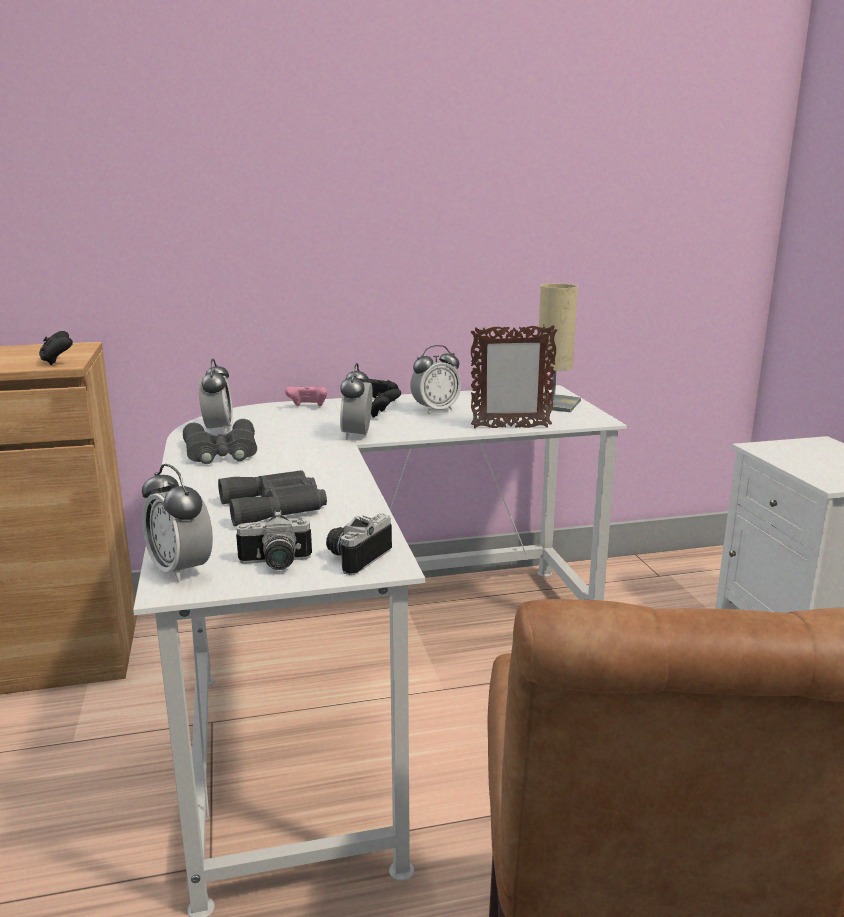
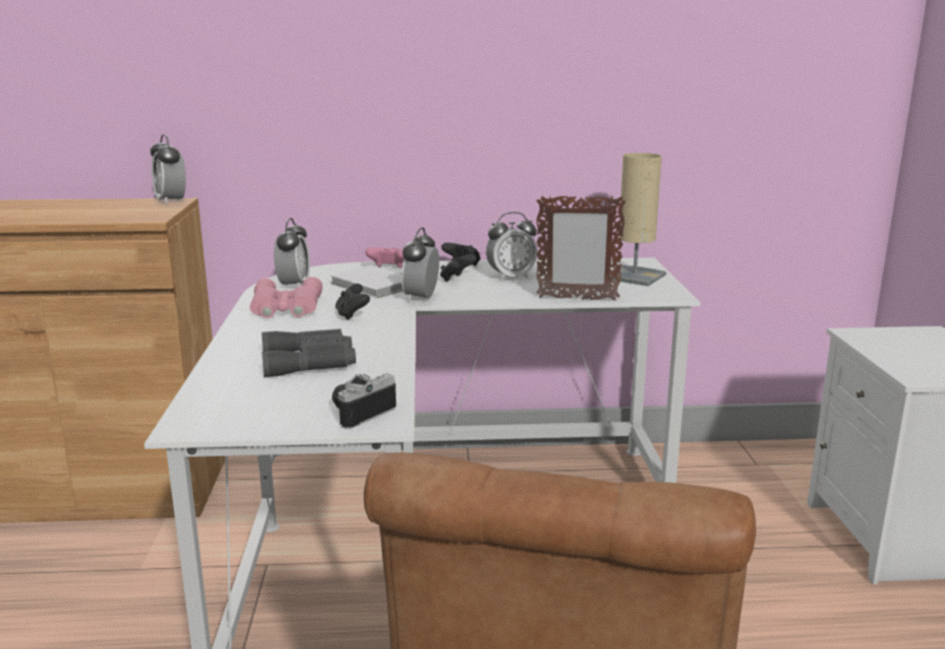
camera: 10 degrees right, 0 degrees up
black game controller [39,331,73,365] -> black game controller moved to [335,284,370,320]
alarm clock [142,464,213,583] -> alarm clock moved to [150,134,186,205]
grey binoculars [183,419,257,464] -> pink binoculars [250,277,323,318]
camera [236,510,312,570] -> none
none -> white book [330,265,403,298]

